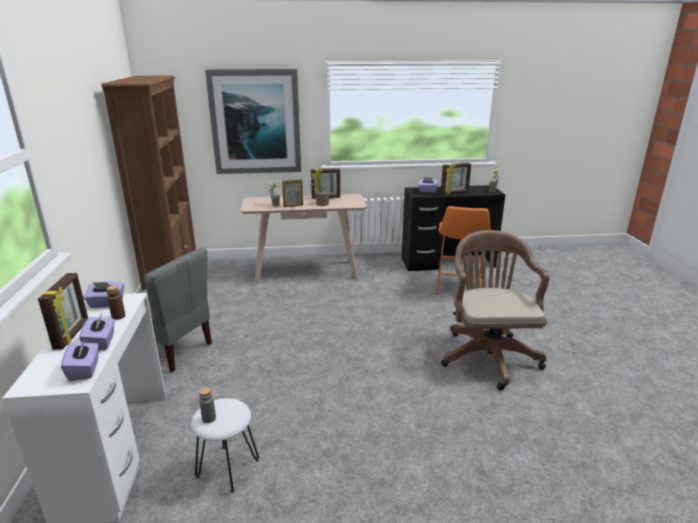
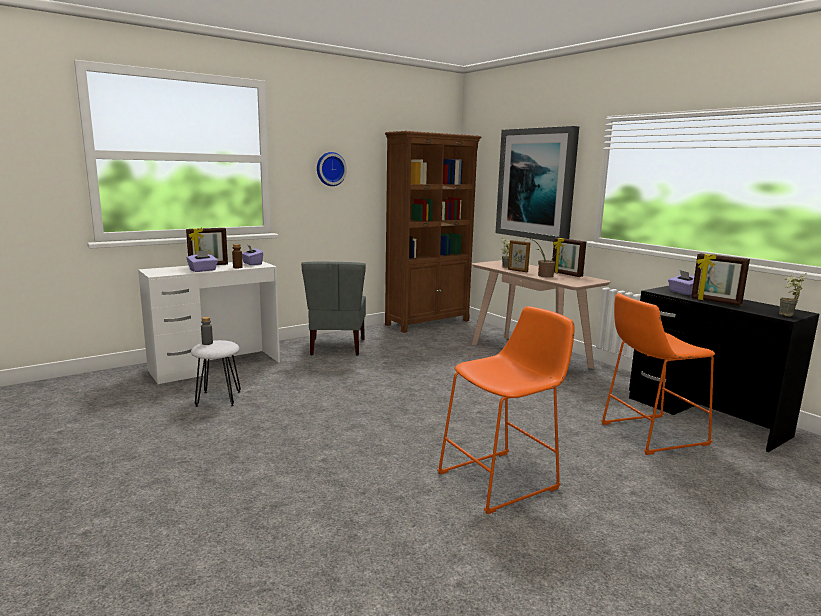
camera: 60 degrees right, 10 degrees down
purple tissue box [61,339,99,381] -> none
brown office chair [441,230,549,391] -> orange stool [437,306,575,514]
none -> wall clock [317,152,347,186]

